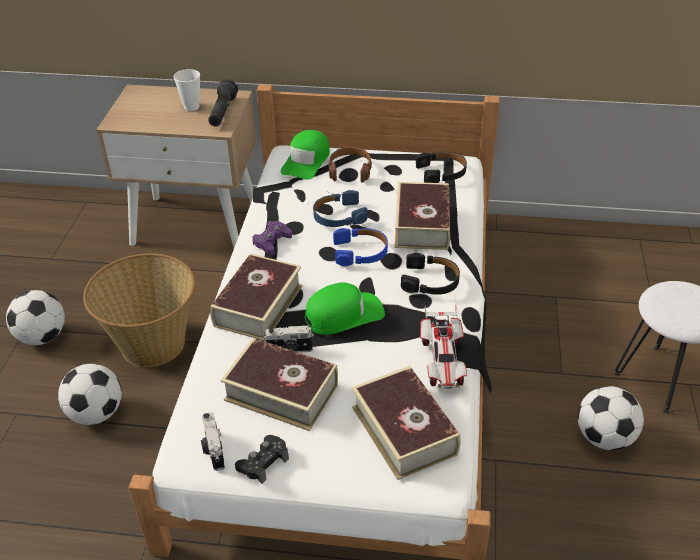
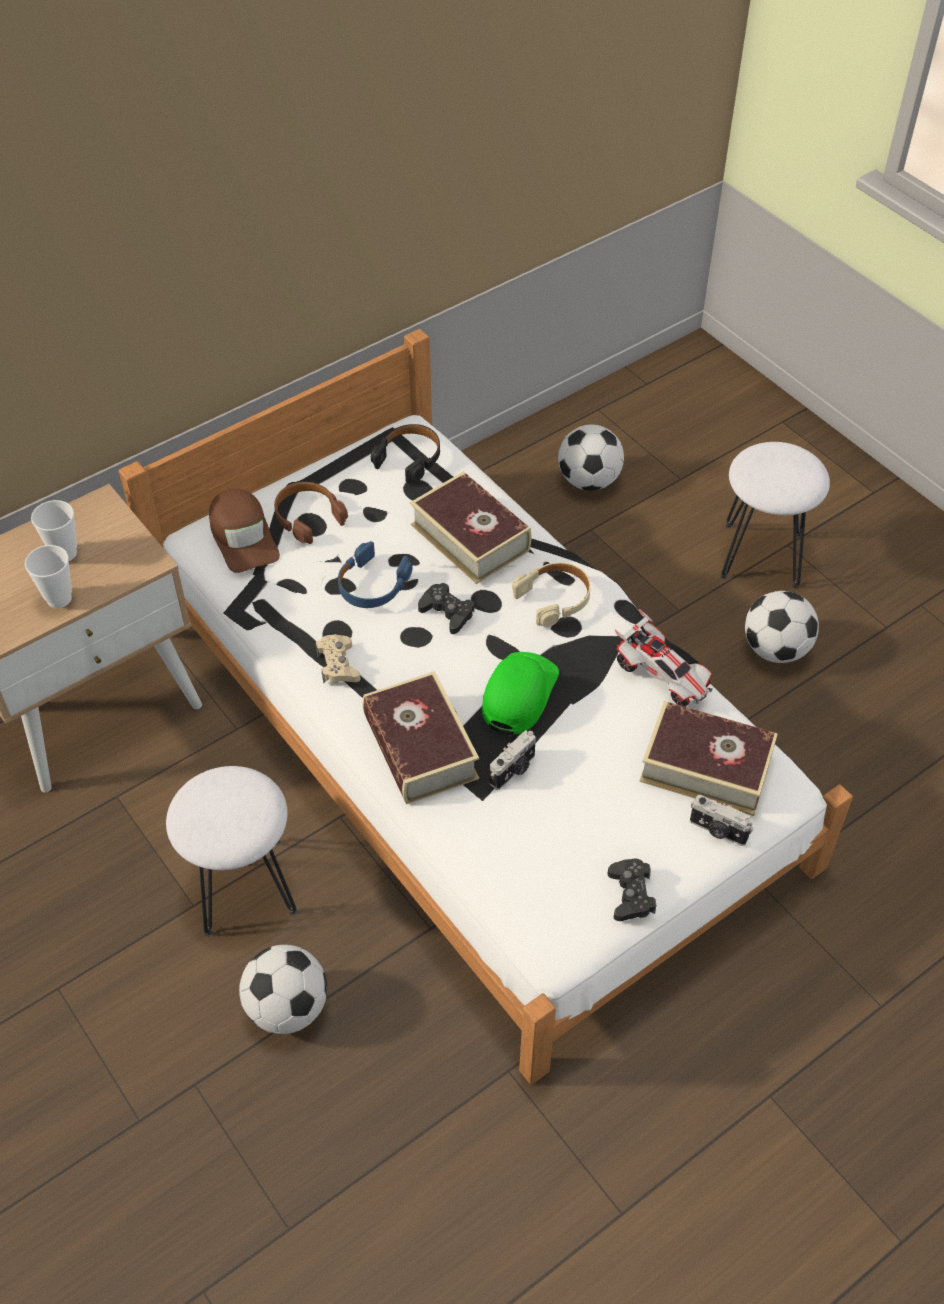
camera: 45 degrees left, 10 degrees up
football [6,290,65,345] -> football moved to [558,424,624,491]
basket [83,253,195,367] -> white stool [166,766,297,936]
camera [201,412,225,471] -> camera moved to [690,795,753,846]
black flashlight [208,79,238,127] -> none
book [221,338,338,431] -> none
purple game controller [253,221,292,255] -> beige game controller [315,634,361,683]
green cap [281,130,330,180] -> brown cap [209,489,280,573]
blue headphones [333,228,388,266] -> black game controller [418,583,475,634]
black headphones [401,253,460,295] -> beige headphones [512,562,591,627]
none -> cup [25,545,72,608]

